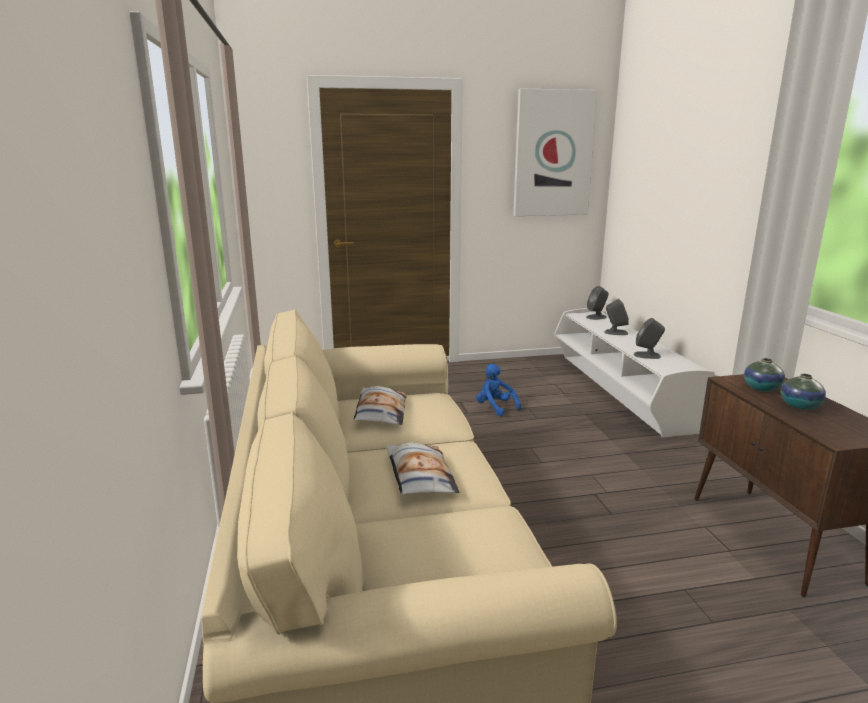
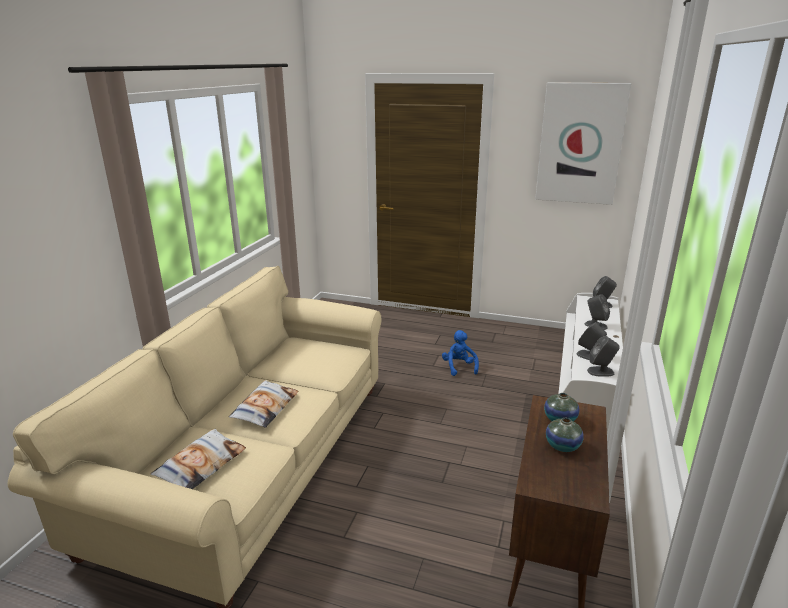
camera: 30 degrees right, 5 degrees up
pillow [353,386,406,425] -> pillow moved to [151,429,246,489]
none -> grey speaker [587,336,620,377]

